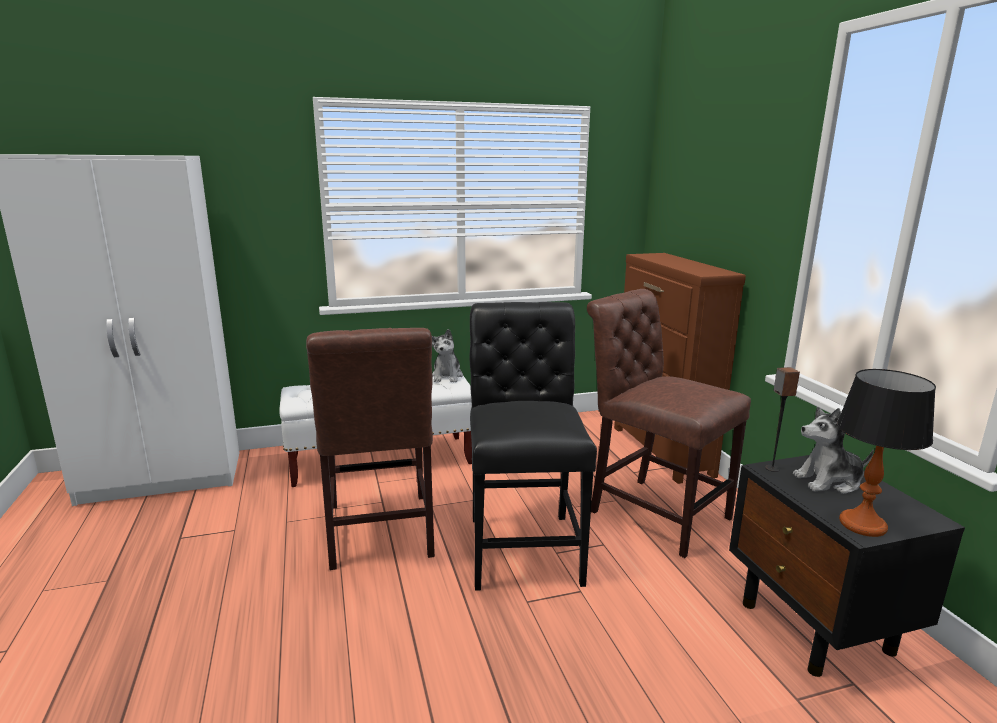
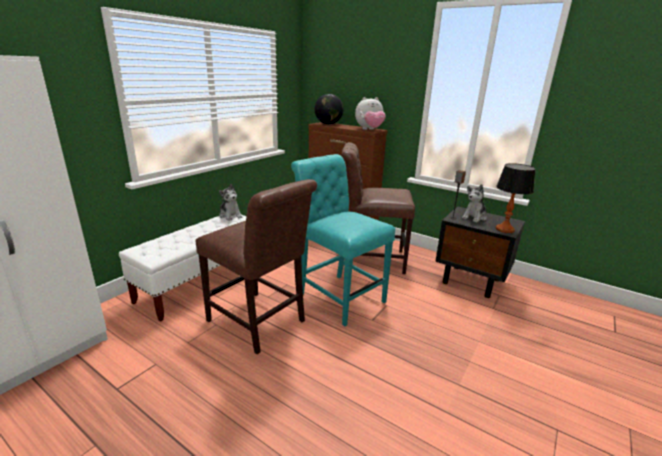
camera: 40 degrees left, 5 degrees up
black chair [470,302,597,591] -> turquoise chair [291,154,395,326]
none -> globe [314,94,344,124]
none -> plush toy [355,97,386,130]

